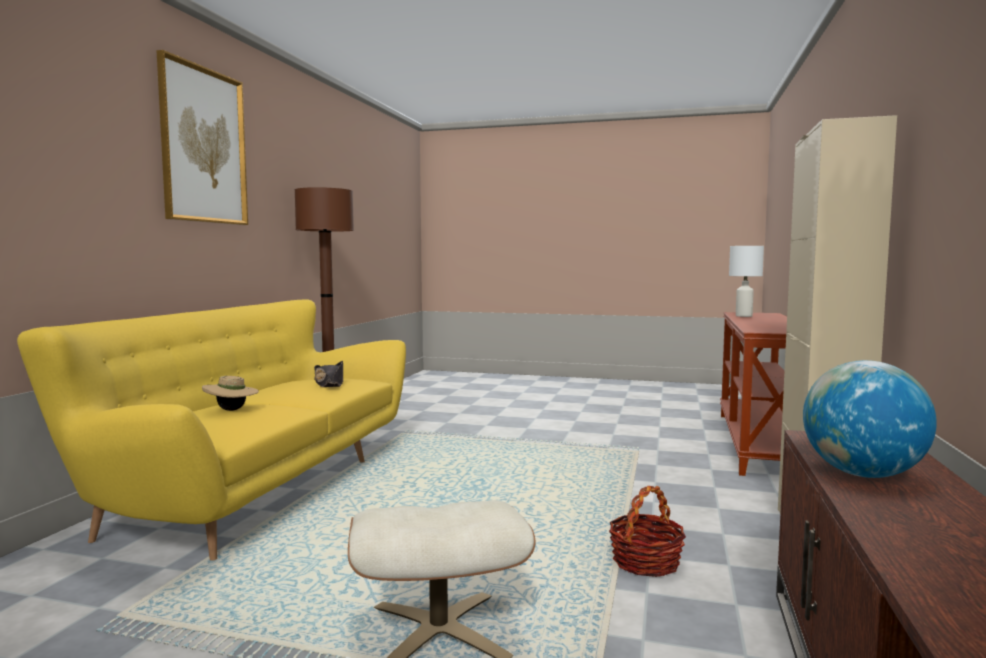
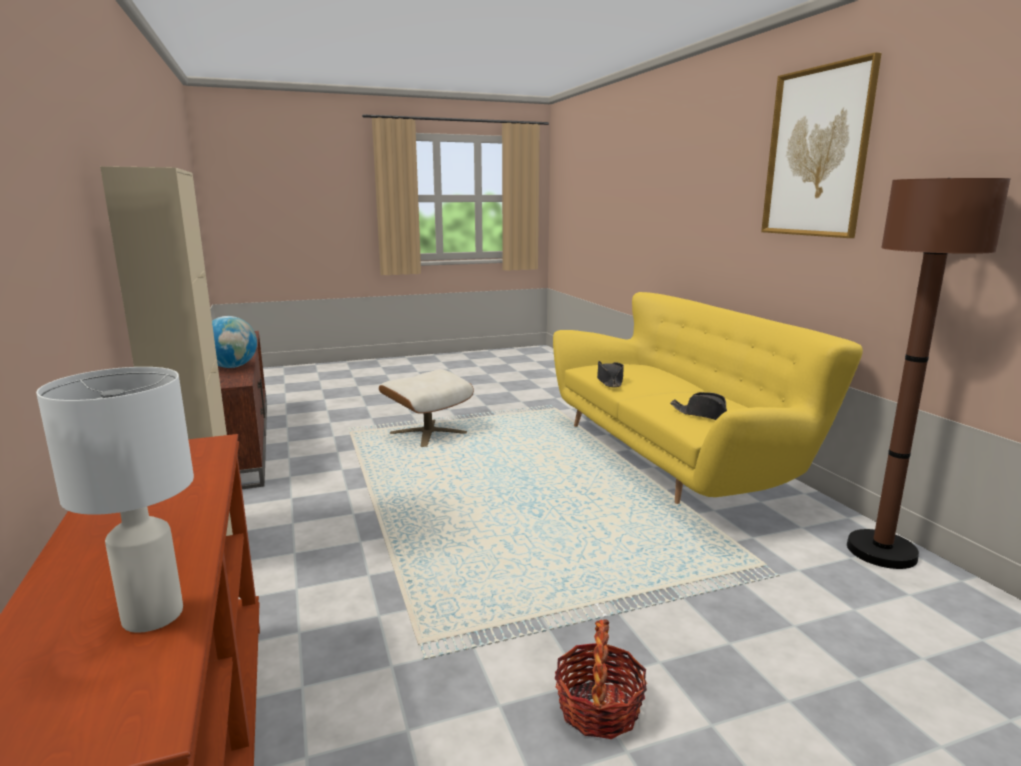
camera: 145 degrees right, 10 degrees up
beige hat [202,376,259,411] -> none
basket [609,486,686,577] -> basket moved to [555,619,647,739]
none -> black hat [597,361,624,387]

